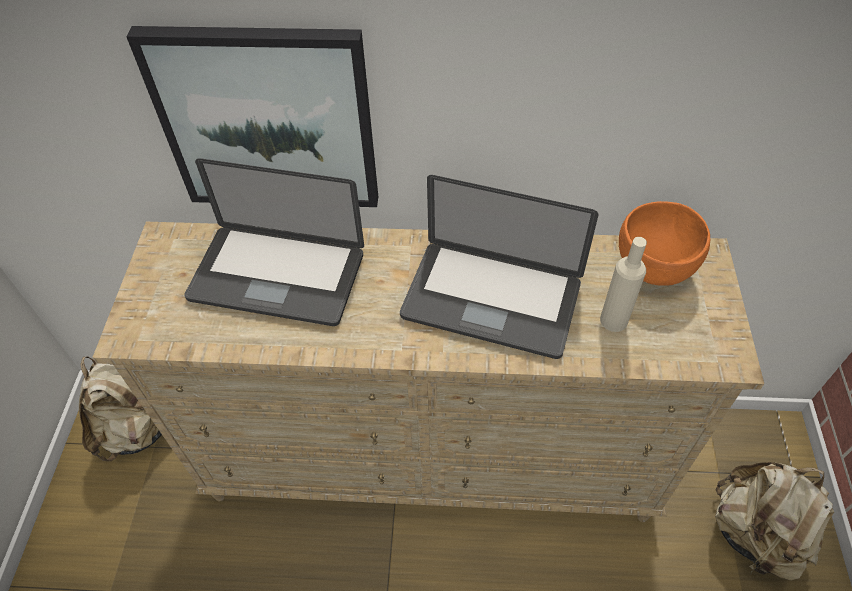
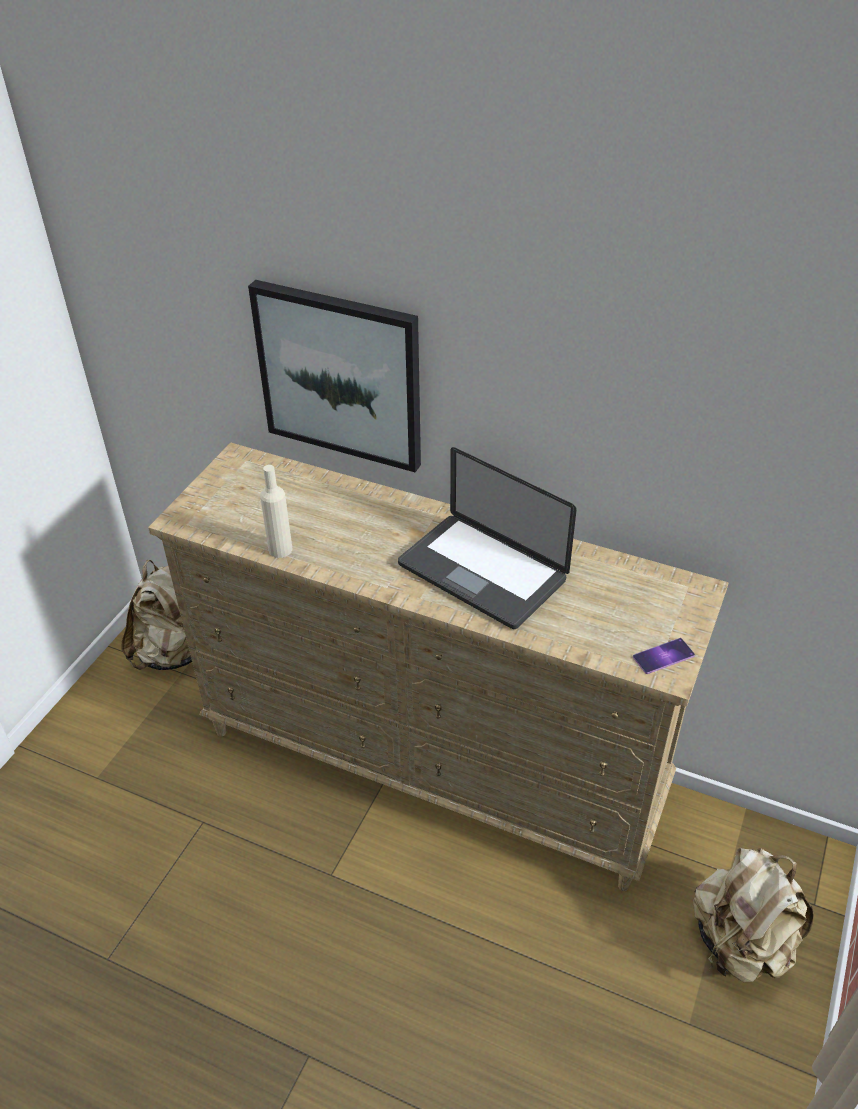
camera: 20 degrees right, 10 degrees down
laptop [184,158,364,326] -> none
beige bottle [600,237,647,332] -> beige bottle moved to [260,465,292,558]
orange bowl [619,201,710,286] -> none
none -> phone [633,638,695,674]

